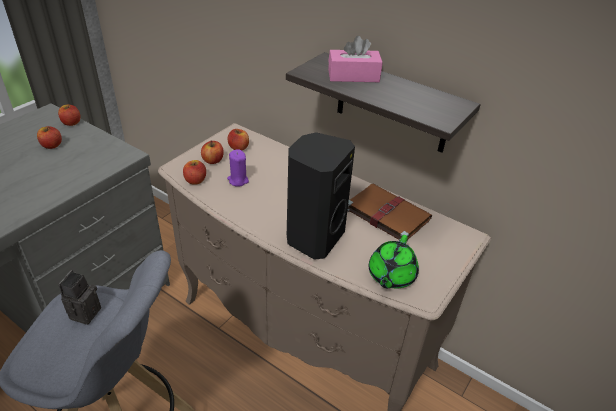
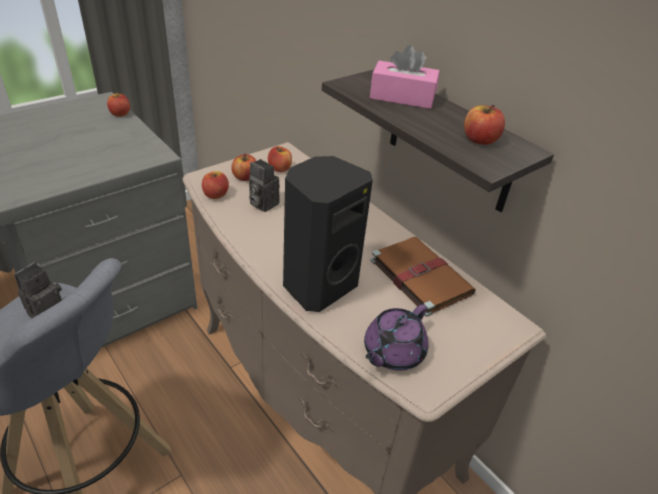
camera: 15 degrees right, 0 degrees up
apple [37,126,62,149] -> apple moved to [464,104,505,145]
purple candle [227,149,249,187] -> camera [249,159,280,212]
green teapot [369,235,419,288] -> purple teapot [364,305,429,371]

